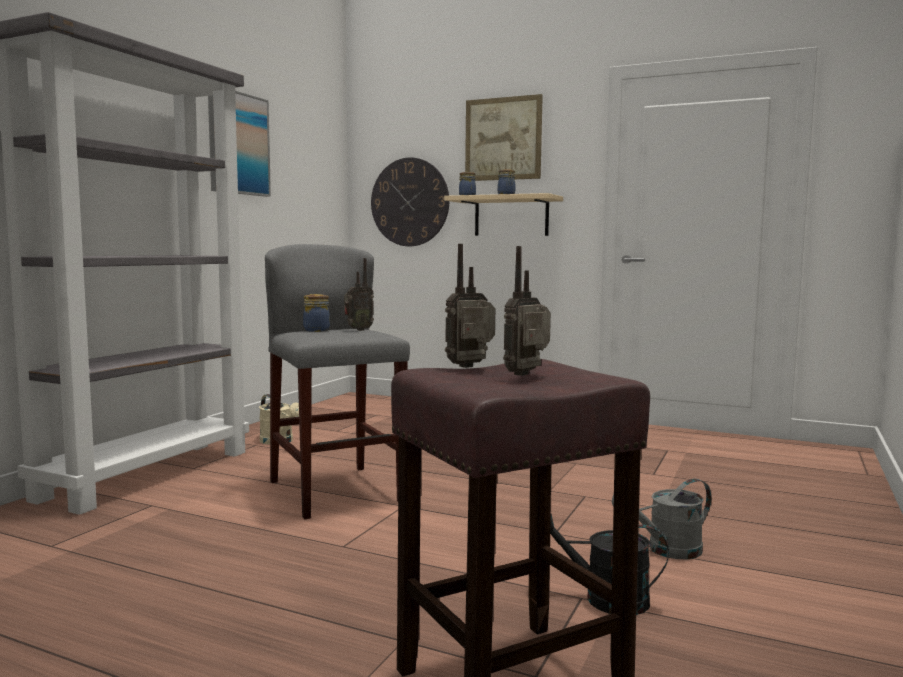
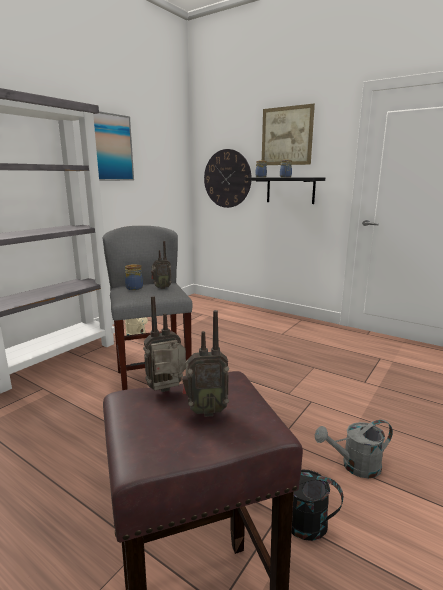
camera: 10 degrees right, 10 degrees up
beige shelf [444,193,563,236] -> black shelf [245,177,325,204]
radio [503,246,551,376] -> radio turned 150 degrees counterclockwise [182,310,229,417]

